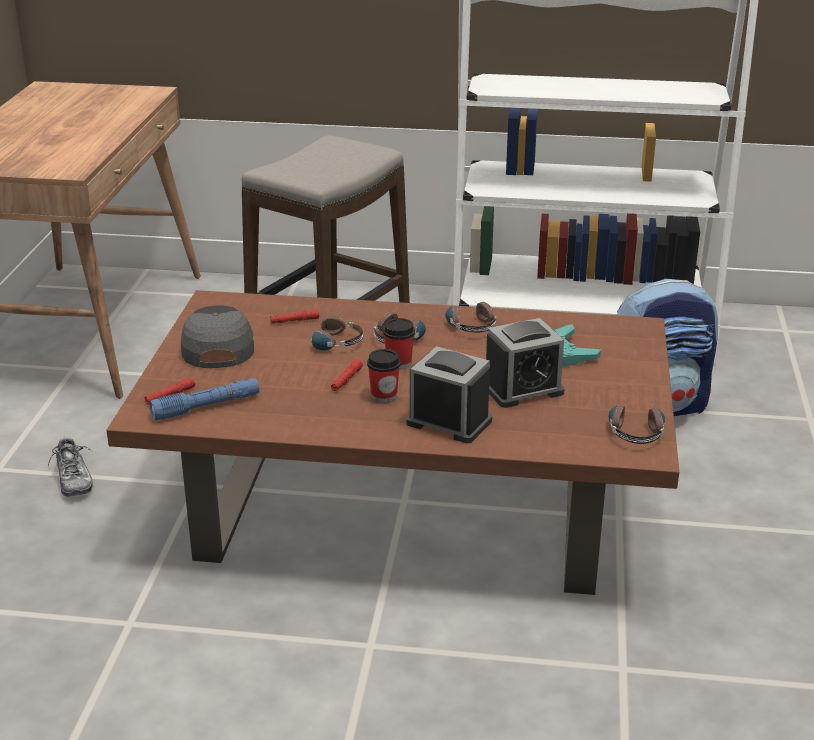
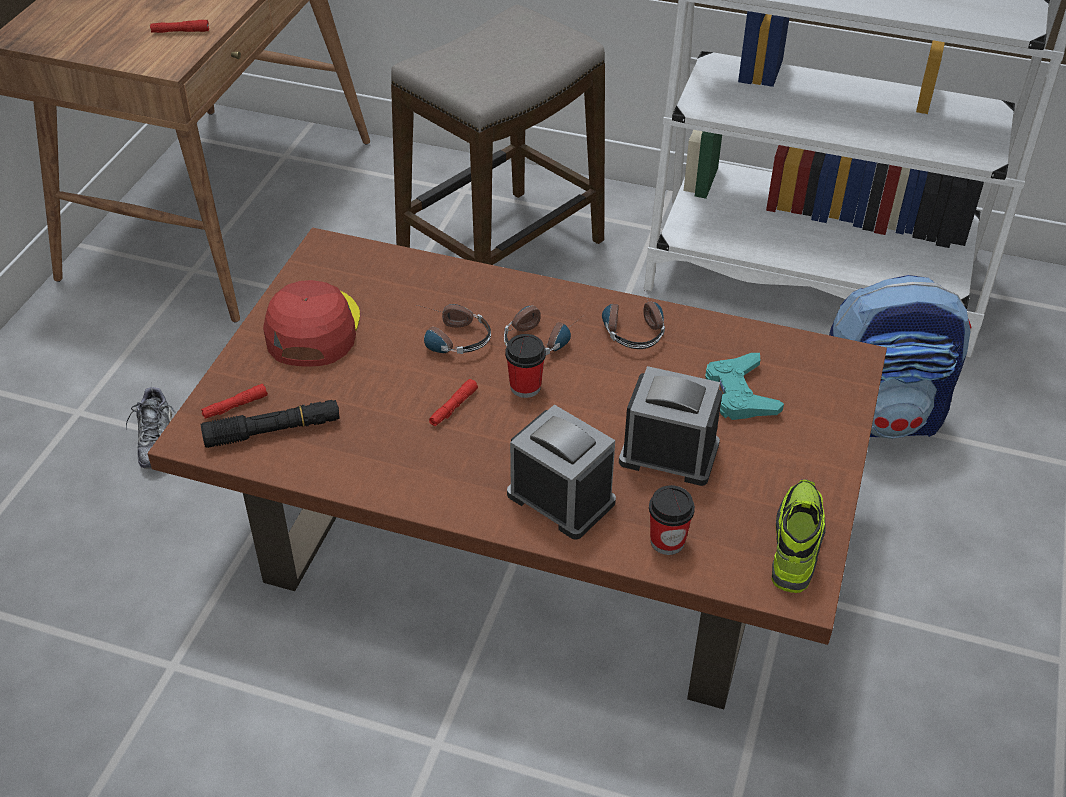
camera: 10 degrees right, 15 degrees up
blue flashlight [149,378,260,420] -> black flashlight [201,400,340,448]
grey cap [181,305,254,368] -> red cap [263,280,360,366]
red flashlight [270,309,319,324] -> red flashlight moved to [150,20,209,33]
cup [367,349,400,403] -> cup moved to [649,485,695,555]
alarm clock [486,318,565,408] -> alarm clock turned 150 degrees counterclockwise [619,366,722,486]
headphones [609,405,665,444] -> shoe [772,480,826,593]

